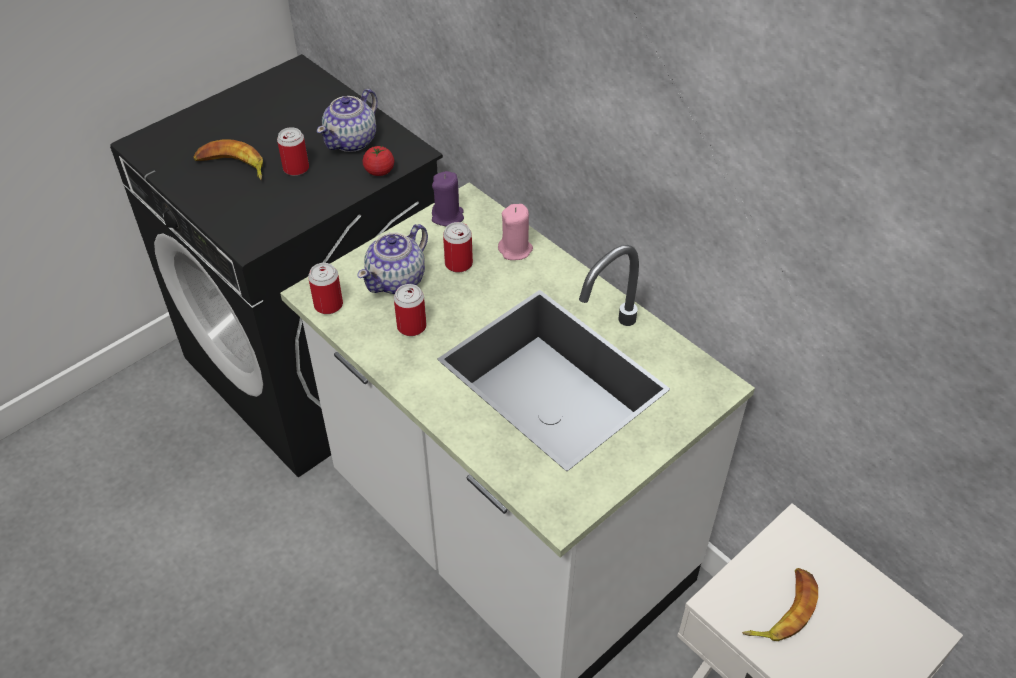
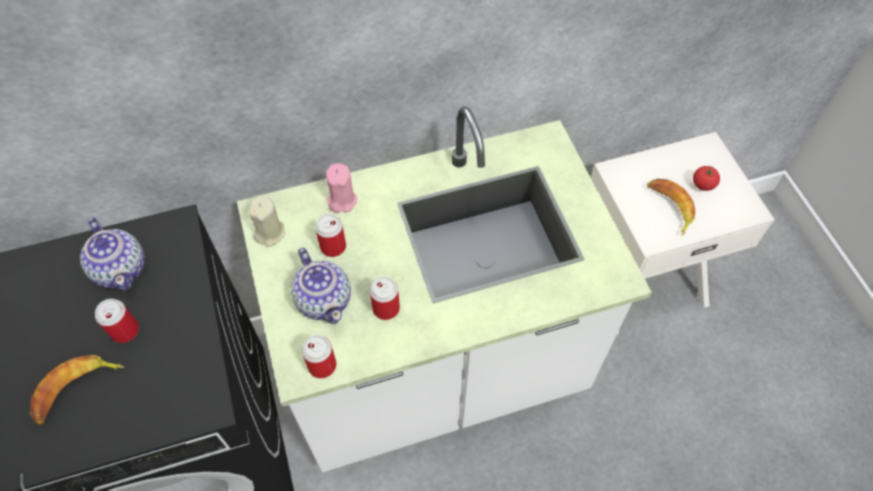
camera: 65 degrees left, 10 degrees up
tomato [363,145,394,176] -> tomato moved to [693,166,720,191]
purple candle [432,171,464,227] -> beige candle [249,196,285,247]

